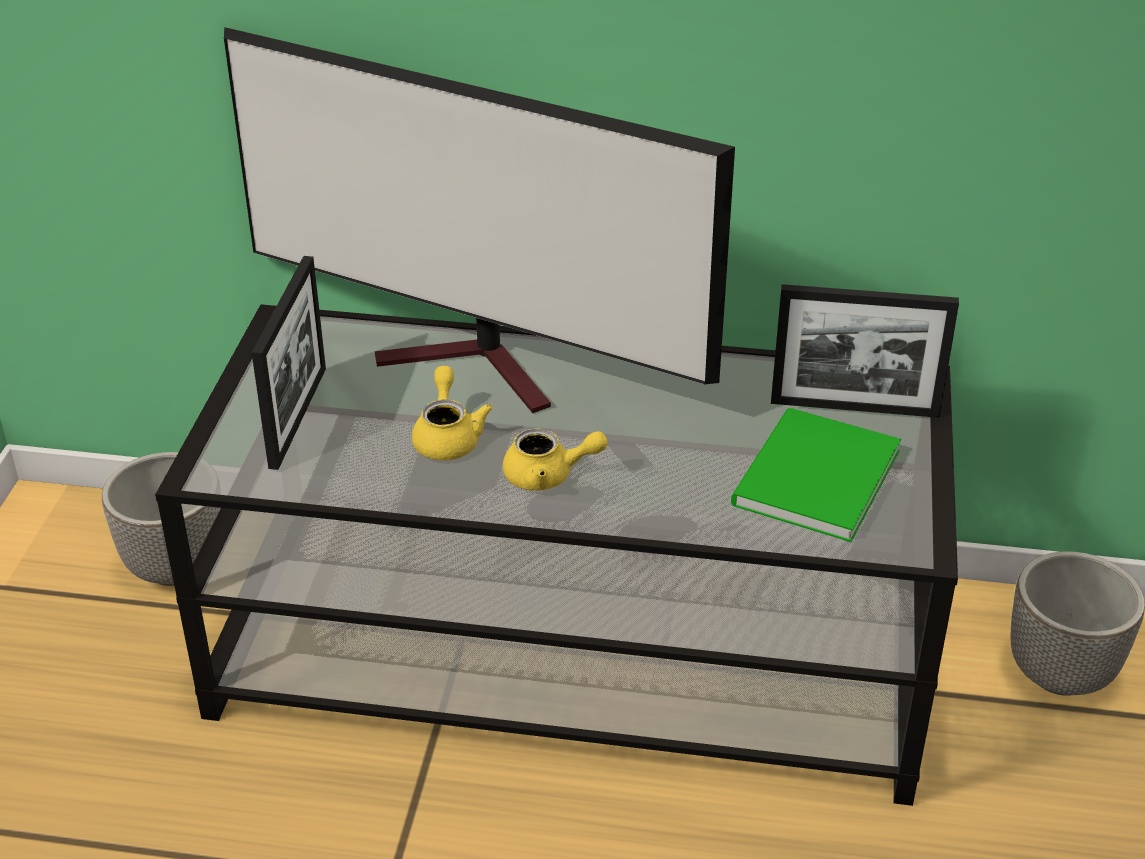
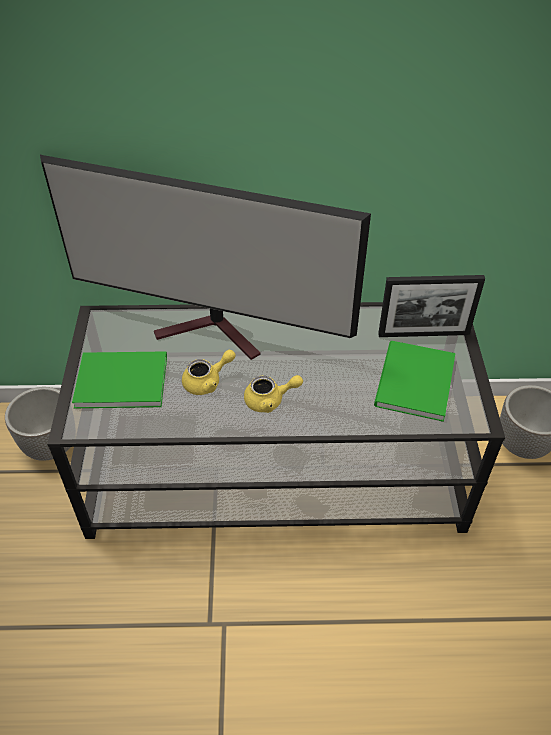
camera: 10 degrees left, 10 degrees up
picture frame [252,256,326,470] -> green book [72,351,167,408]
yellow teapot [412,366,493,460] -> yellow teapot turned 75 degrees clockwise [182,350,236,395]

